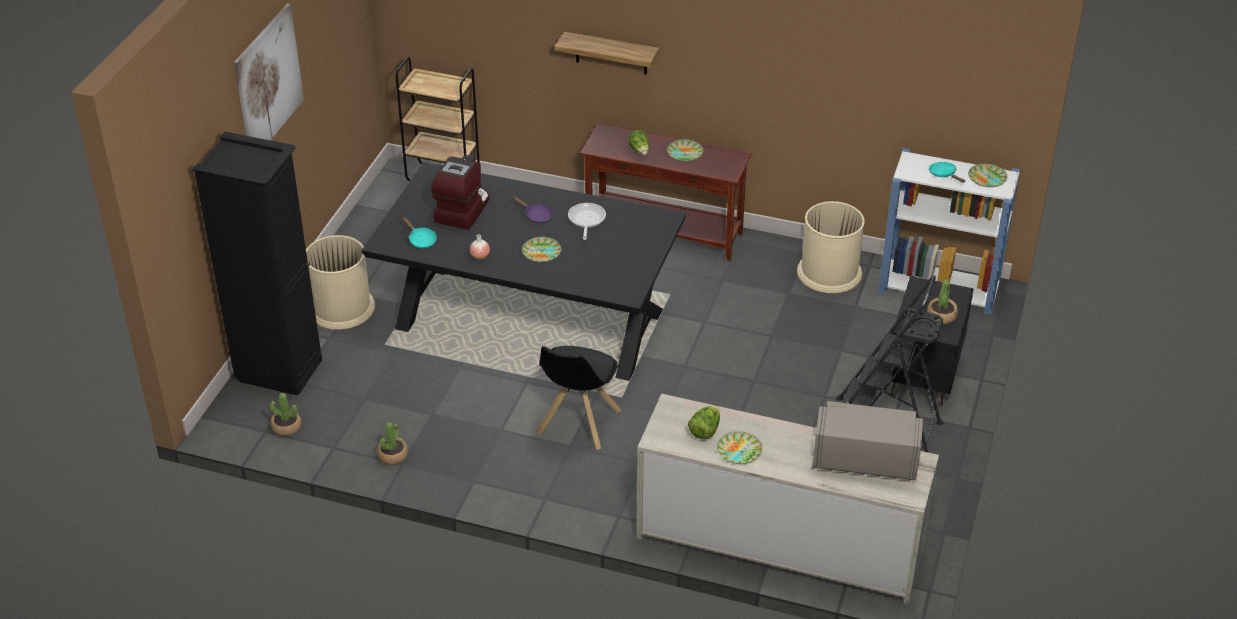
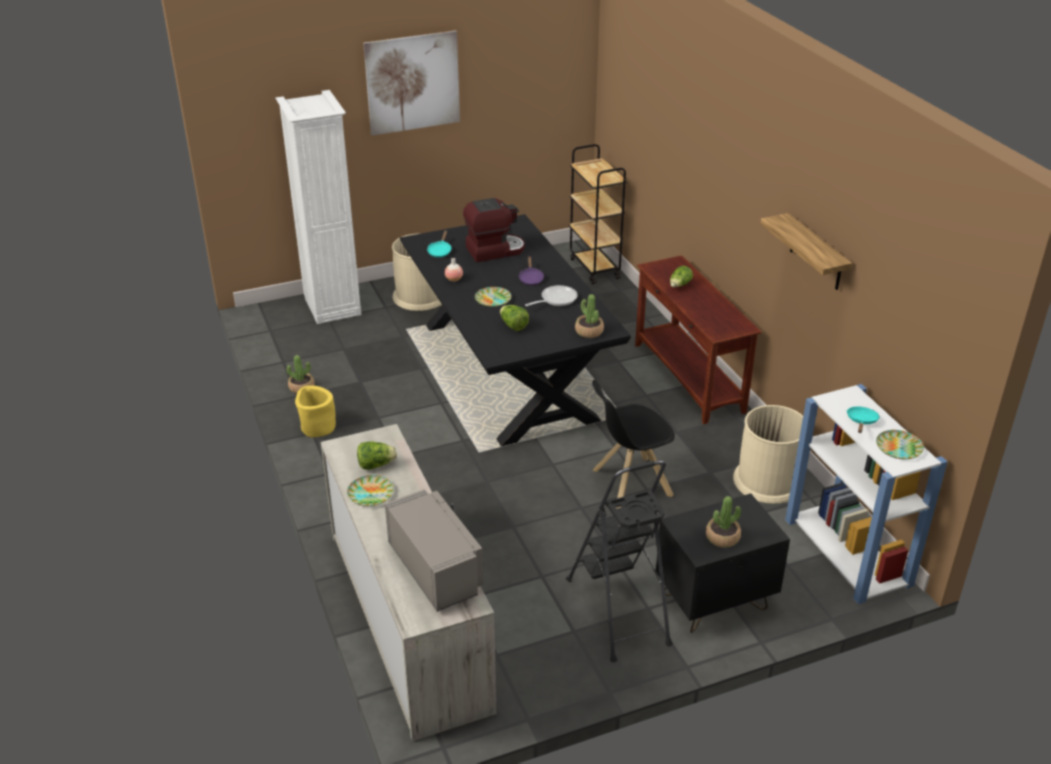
camera: 50 degrees right, 5 degrees down
black cabinet [192,132,322,395] -> white cabinet [276,90,361,324]
potted plant [270,393,301,436] -> potted plant moved to [575,294,604,338]
black chair [536,346,622,450] -> black chair moved to [592,380,675,509]
shelf [555,31,659,75] -> shelf moved to [760,213,852,290]
plate [667,139,704,161] -> none
none -> yellow planter [295,386,336,437]
none -> lettuce [500,305,529,331]

